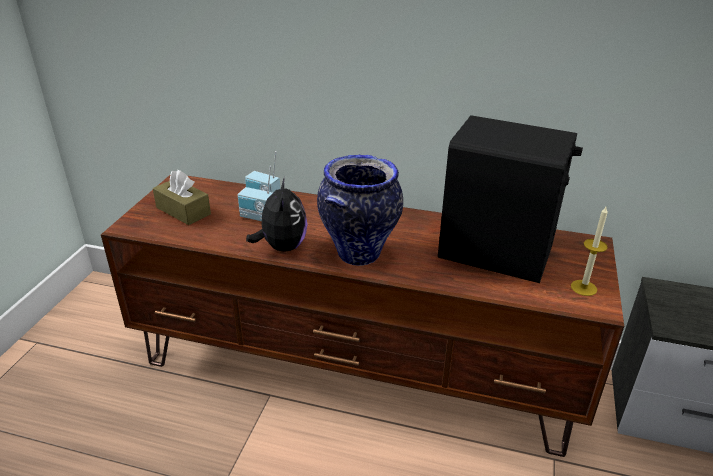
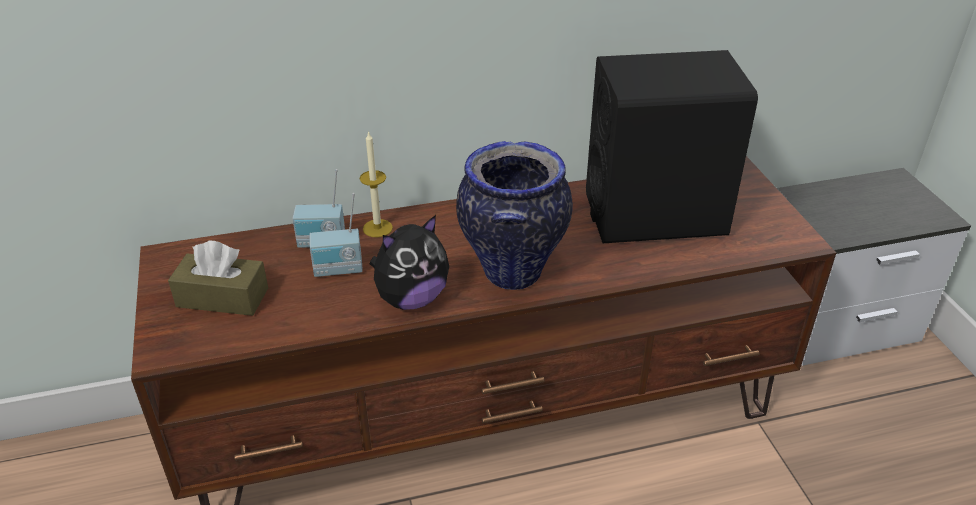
camera: 30 degrees left, 5 degrees up
plush toy [246,177,307,252] -> plush toy turned 90 degrees clockwise [370,215,449,310]
candle [571,205,608,296] -> candle moved to [360,131,393,237]

